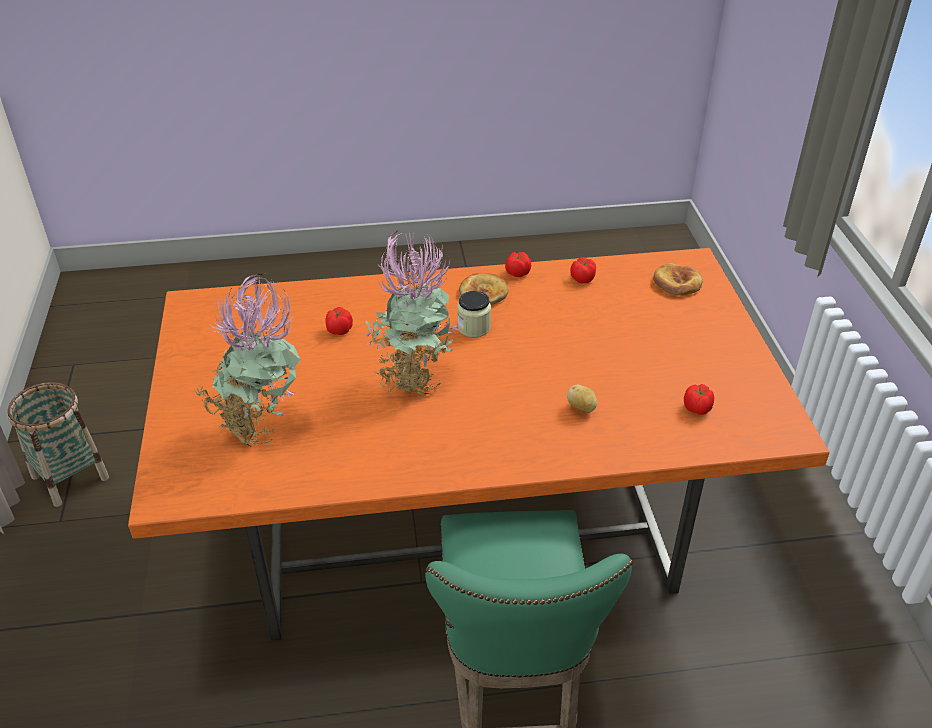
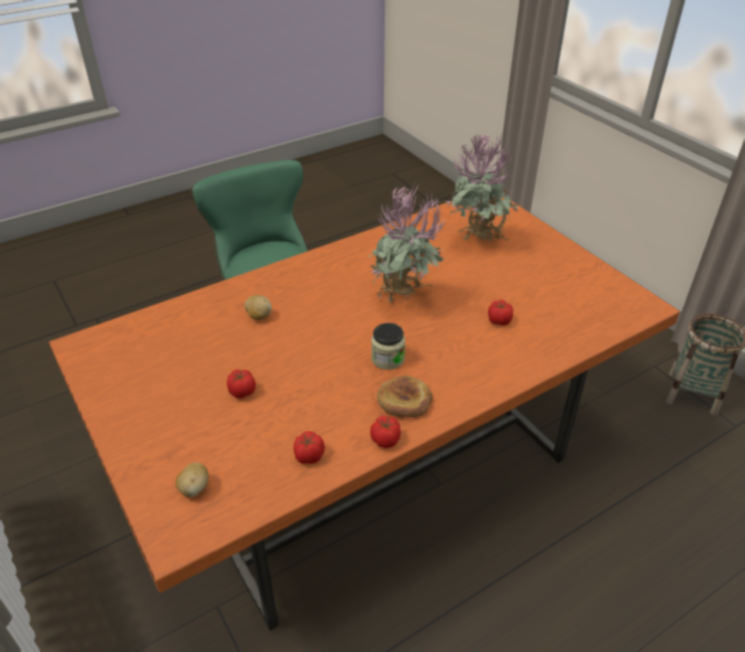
camera: 155 degrees right, 0 degrees up
bread [653,263,703,296] -> potato [176,462,209,497]
tomato [684,384,714,415] -> tomato moved to [227,370,256,398]

